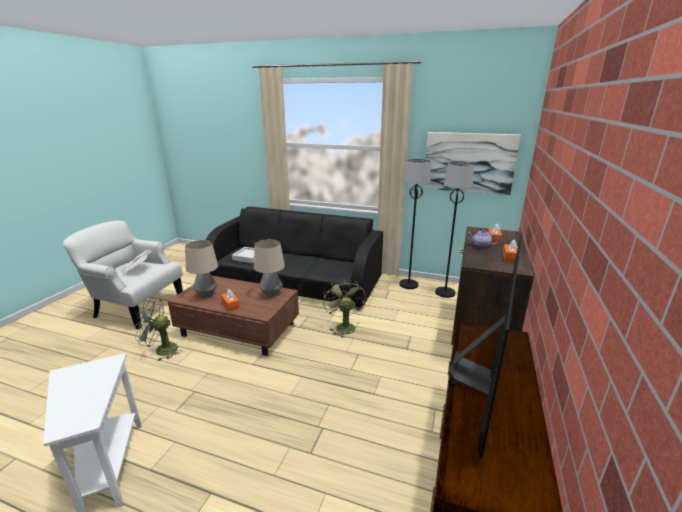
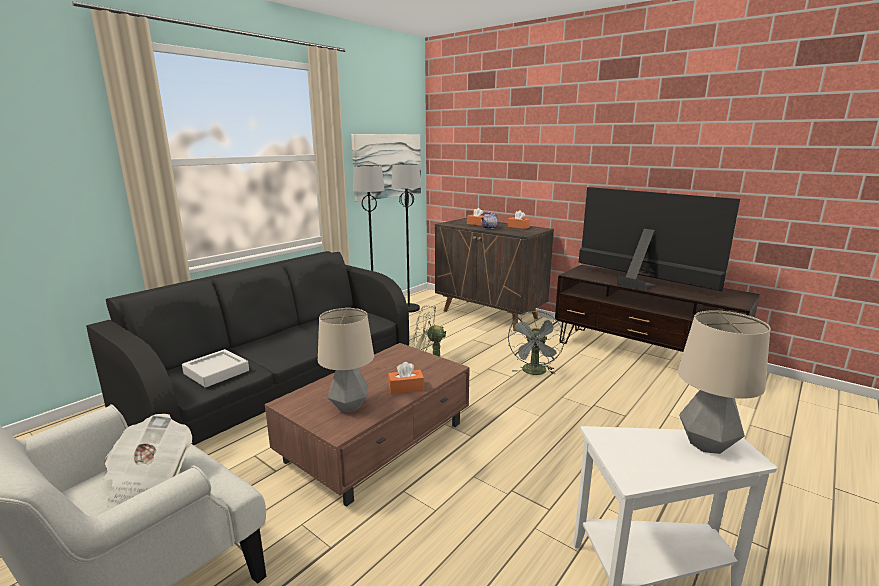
camera: 70 degrees left, 5 degrees down
grey fan [135,298,182,361] -> grey fan moved to [508,311,565,375]
table lamp [254,239,285,297] -> table lamp moved to [678,310,770,454]

